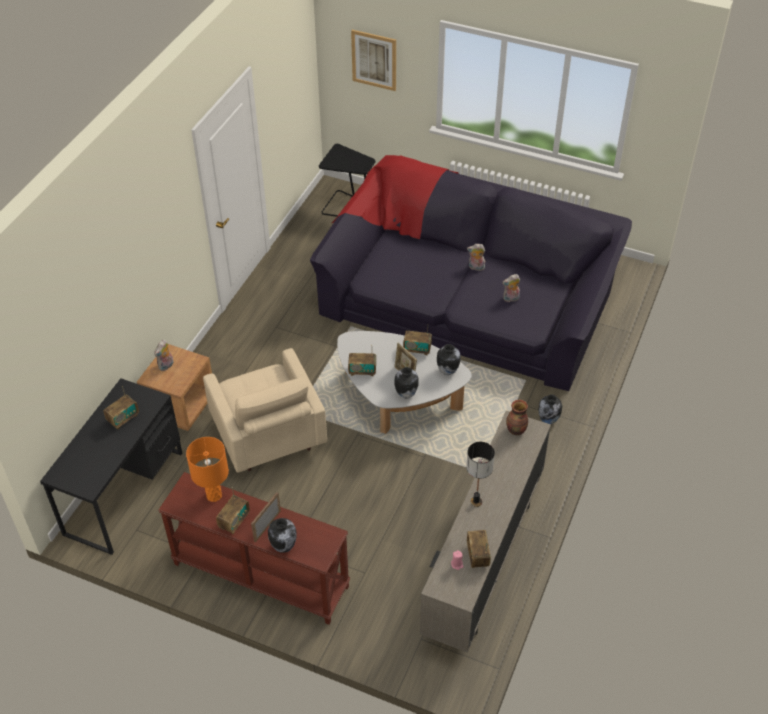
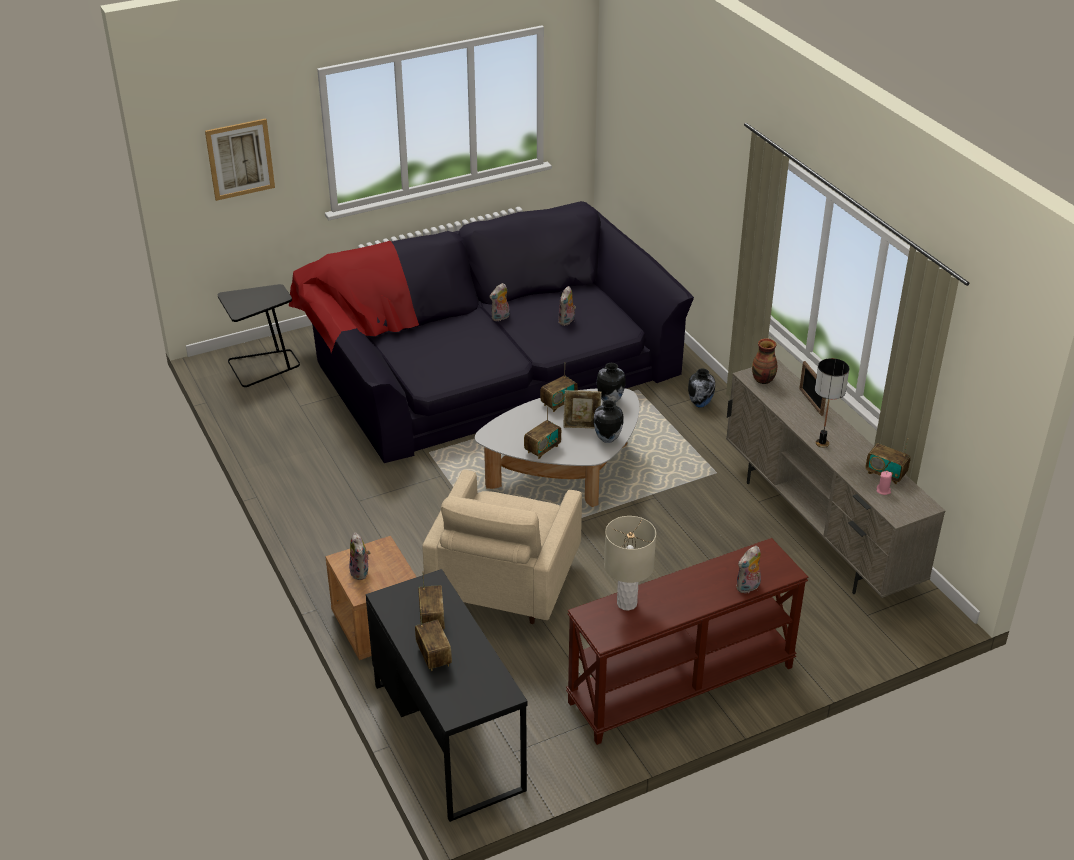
camera: 50 degrees left, 10 degrees down
orange table lamp [186,437,229,502] -> beige table lamp [604,516,656,611]
beige armchair [203,348,327,473] -> beige armchair turned 90 degrees clockwise [422,470,582,624]
radio [216,487,250,534] -> radio moved to [415,608,452,671]
picture frame [251,492,281,543] -> picture frame moved to [799,361,826,416]
vase [268,518,297,553] -> plush toy [736,546,761,593]

